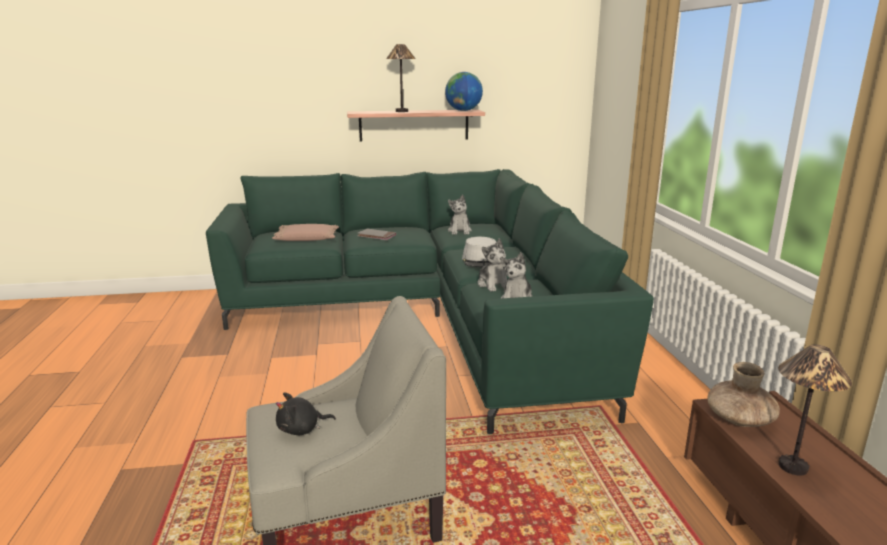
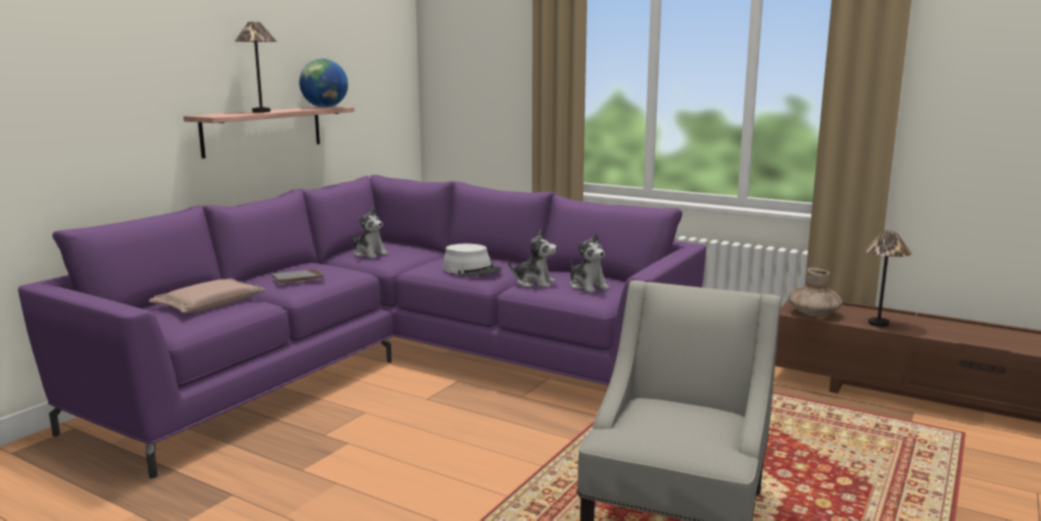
camera: 50 degrees left, 5 degrees down
green sofa [206,169,654,434] -> purple sofa [18,175,706,479]
black plush toy [276,392,336,435] -> none

